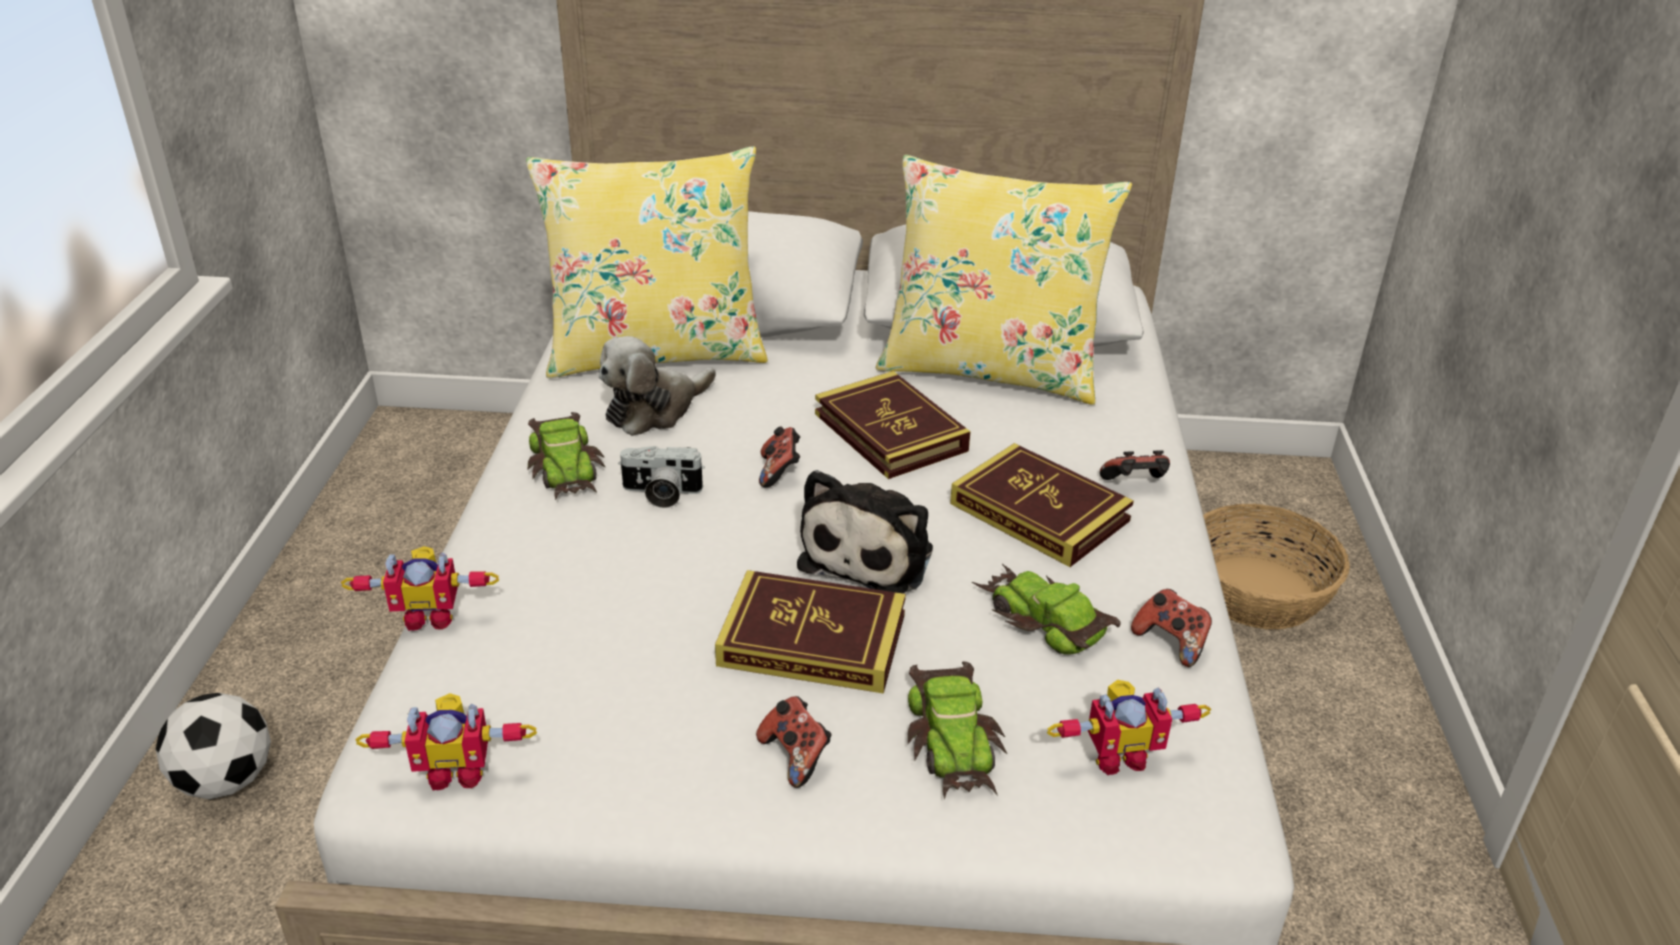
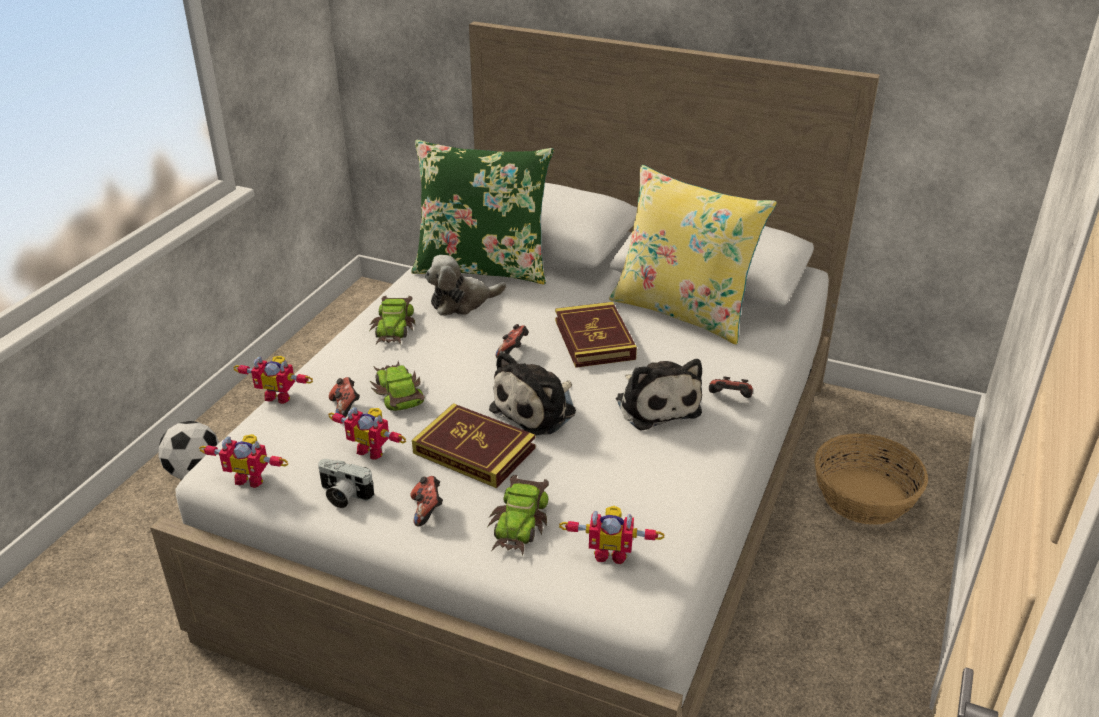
camera: 20 degrees right, 0 degrees up
yellow pillow [526,146,768,378] -> green pillow [411,140,554,284]
camera [618,446,705,508] -> camera moved to [318,459,374,508]
book [950,443,1134,567] -> plush toy [616,359,702,430]
toy car [972,564,1120,655] -> toy car moved to [370,361,425,411]
game controller [1131,589,1212,667] -> game controller moved to [329,377,360,418]
none -> toy robot [328,407,407,460]

